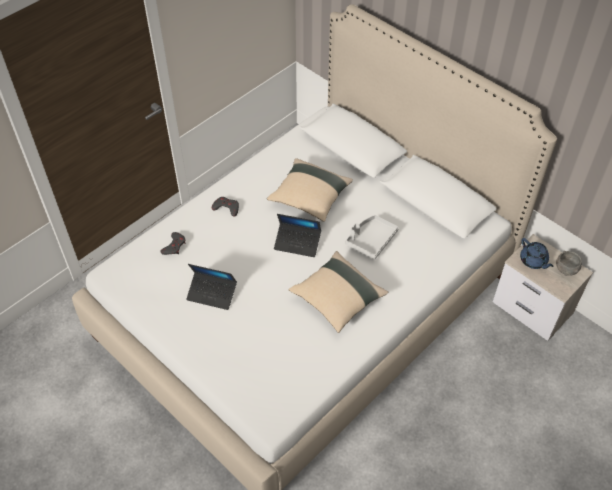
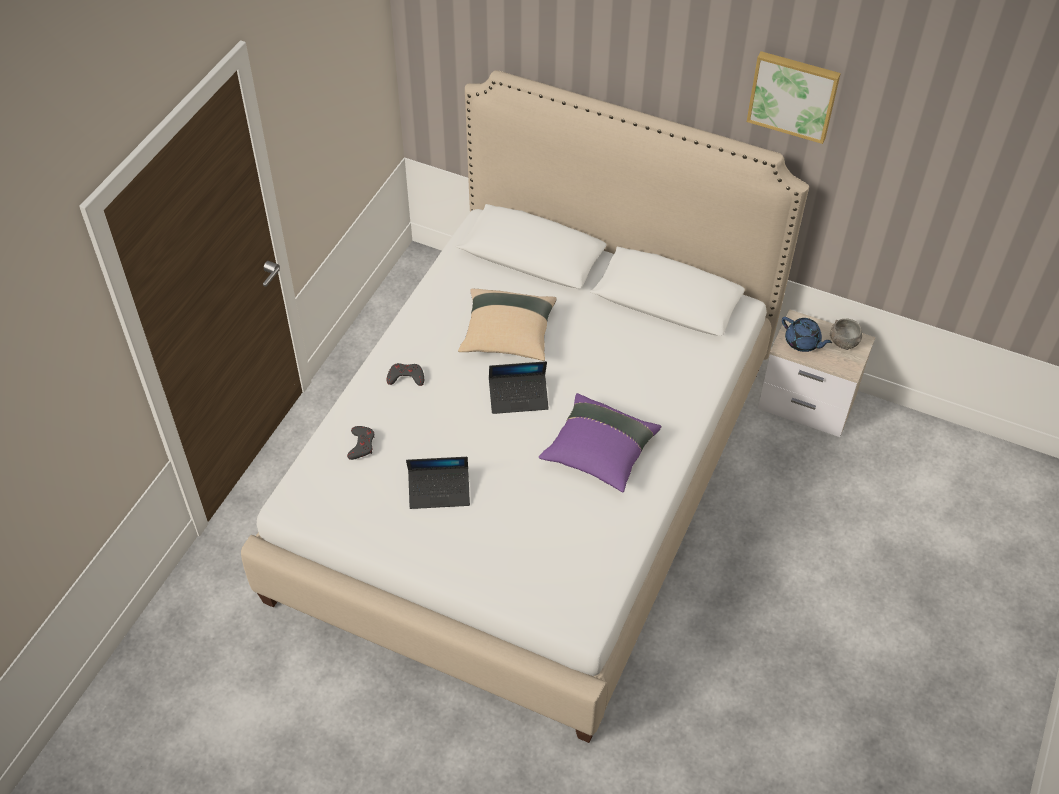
camera: 20 degrees left, 0 degrees up
beige pillow [289,251,388,333] -> purple pillow [539,393,661,492]
grey tray [345,215,399,260] -> none
none -> picture [747,51,841,144]

